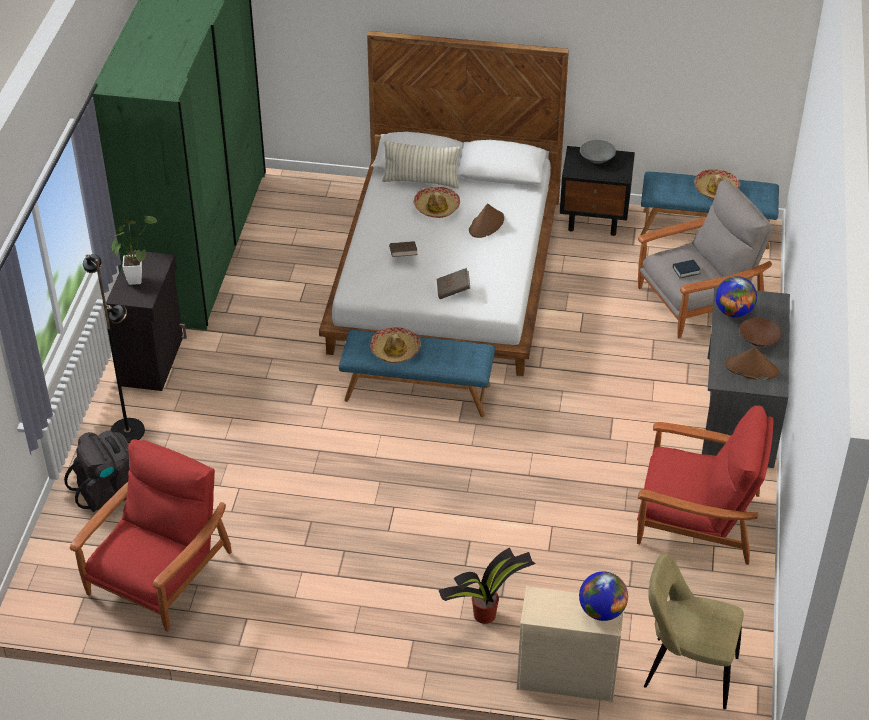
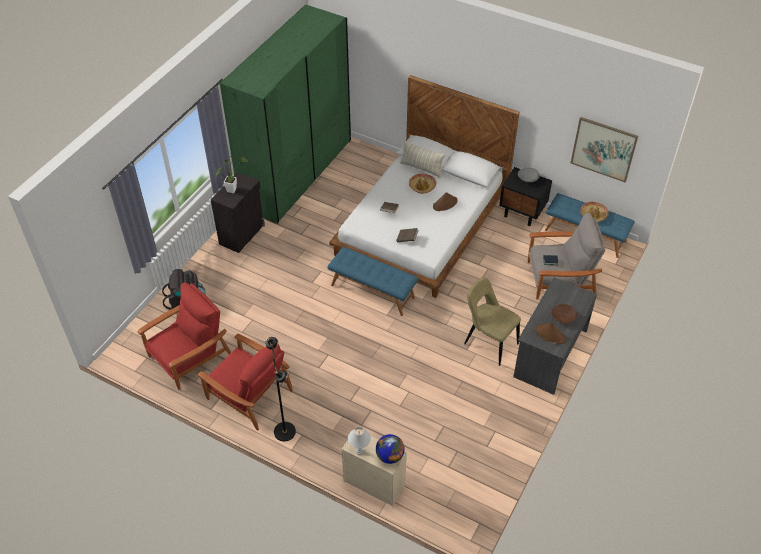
camera: 20 degrees right, 5 degrees up
black floor lamp [83,254,145,443] -> black floor lamp moved to [266,337,296,441]
hat [370,327,421,363] -> none
potted plant [439,547,536,624] -> none
red armchair [637,405,774,565] -> red armchair moved to [197,334,293,431]
beige chair [644,554,744,710] -> beige chair moved to [464,277,521,366]
globe [715,276,757,318] -> none
none -> white table lamp [348,427,371,455]
none -> picture [571,117,638,182]

